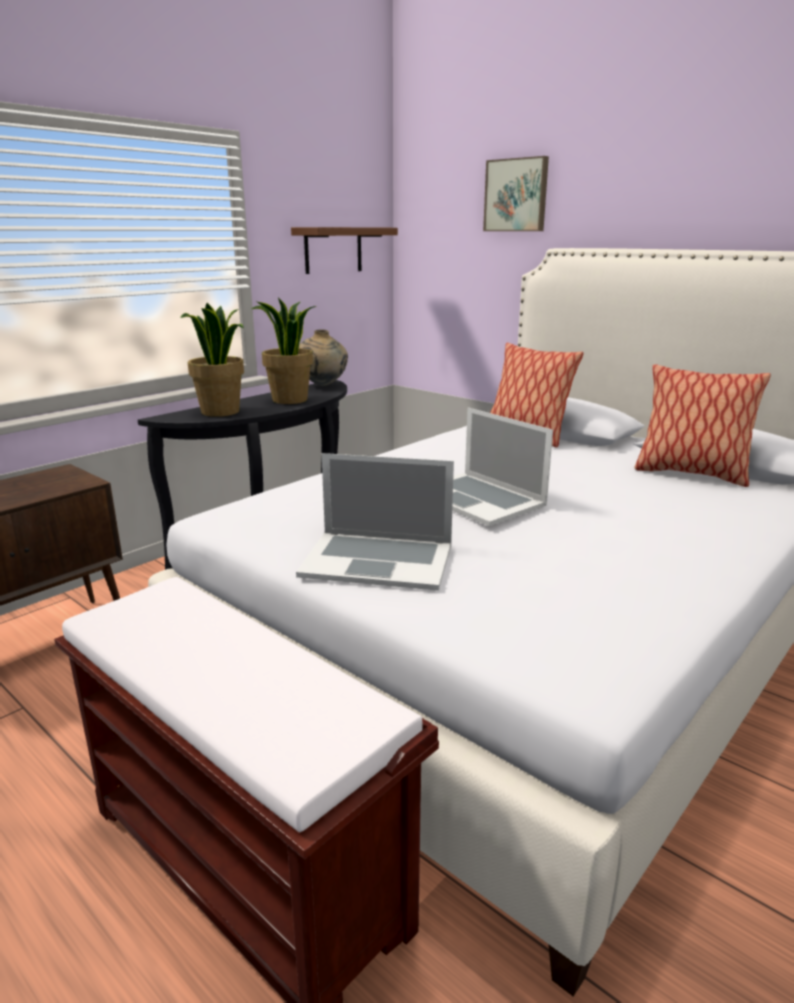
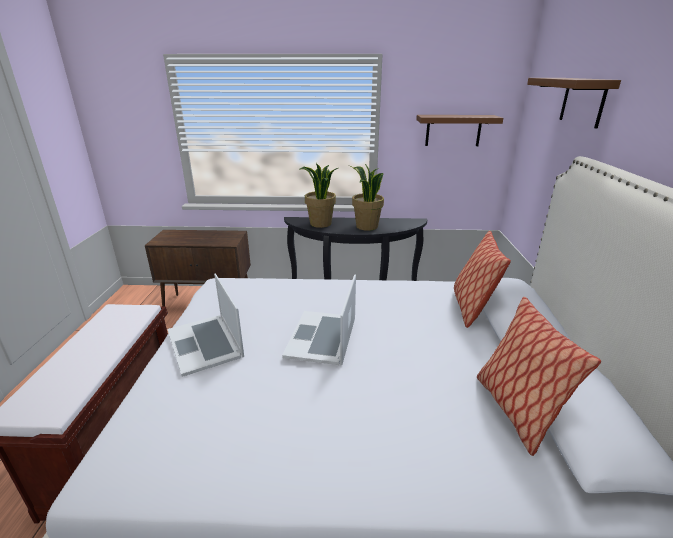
camera: 50 degrees right, 5 degrees up
beige vase [299,330,348,386] -> none
picture [483,156,549,231] -> brown shelf [527,78,621,129]

